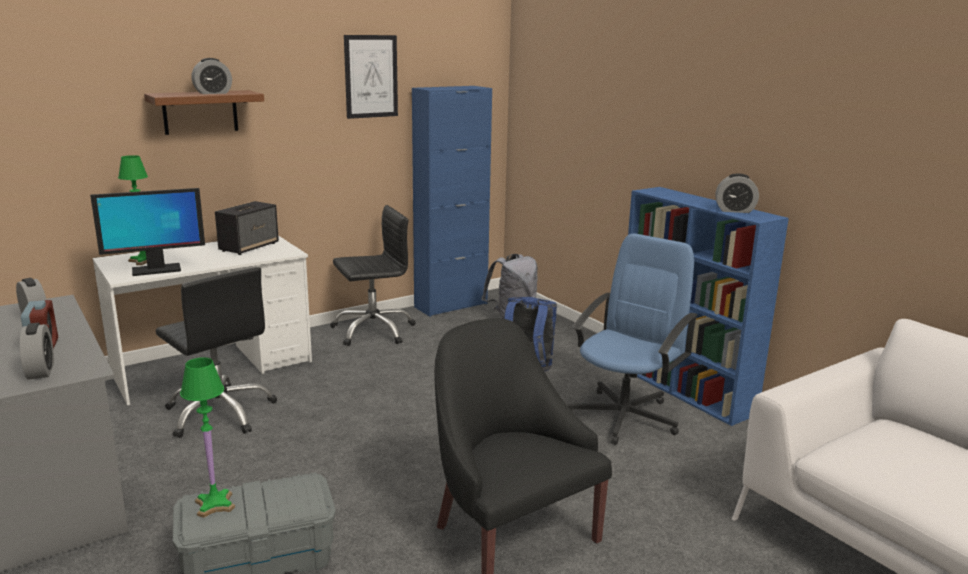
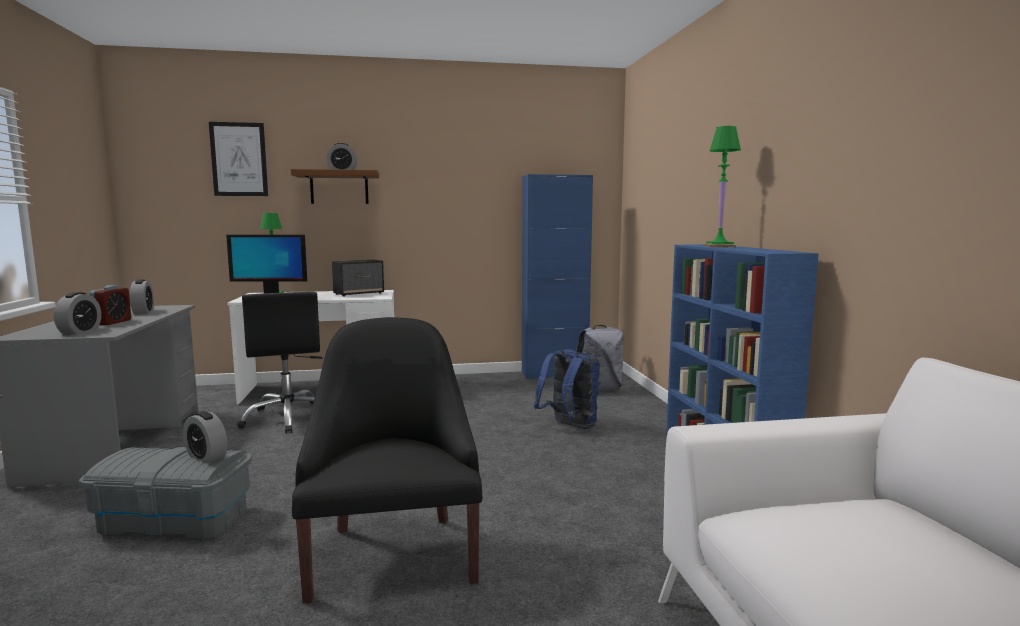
camera: 25 degrees right, 10 degrees down
green table lamp [180,357,235,518] -> green table lamp moved to [704,126,741,247]
black office chair [330,205,416,346] -> none
picture [344,35,398,119] -> picture moved to [209,122,268,196]
blue office chair [567,233,698,445] -> none
alarm clock [715,173,759,213] -> alarm clock moved to [183,411,227,464]

